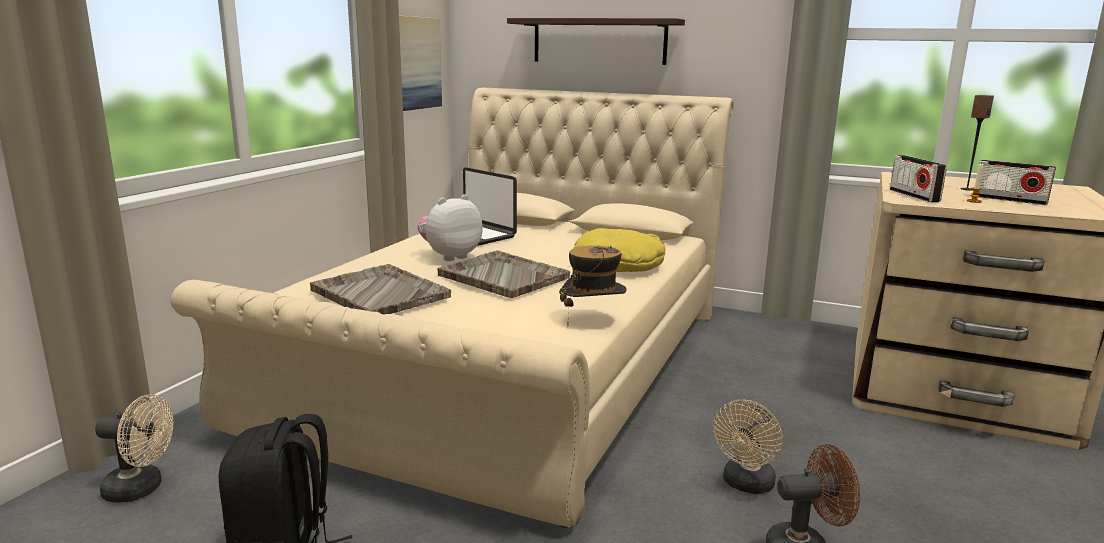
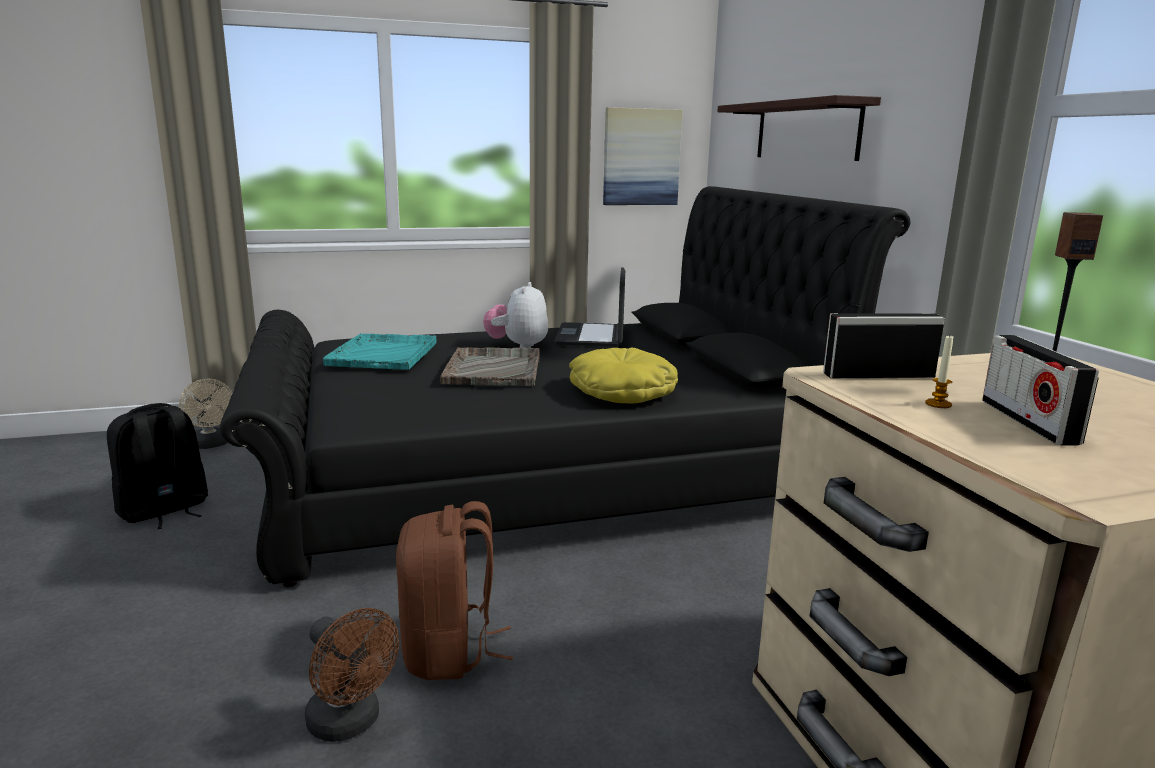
camera: 50 degrees right, 0 degrees up
beige bed [170,88,734,527] -> black bed [220,186,911,587]
grey tray [310,264,451,314] -> turquoise tray [323,333,437,370]
plush toy [417,195,483,261] -> plush toy turned 90 degrees counterclockwise [483,282,548,348]
hat [559,246,627,325] -> none
beige fan [713,400,782,494] -> brown backpack [396,501,513,680]
radio [890,155,947,202] -> radio turned 45 degrees clockwise [823,313,945,379]

